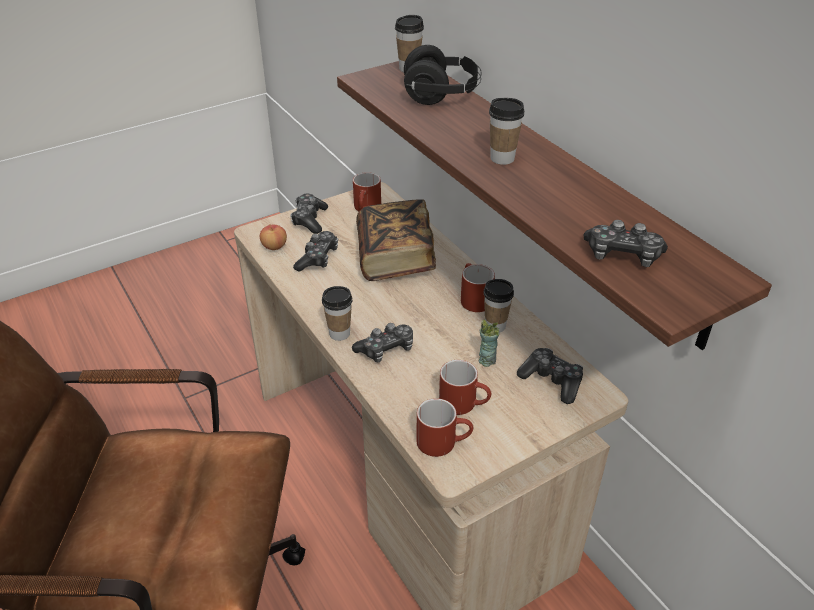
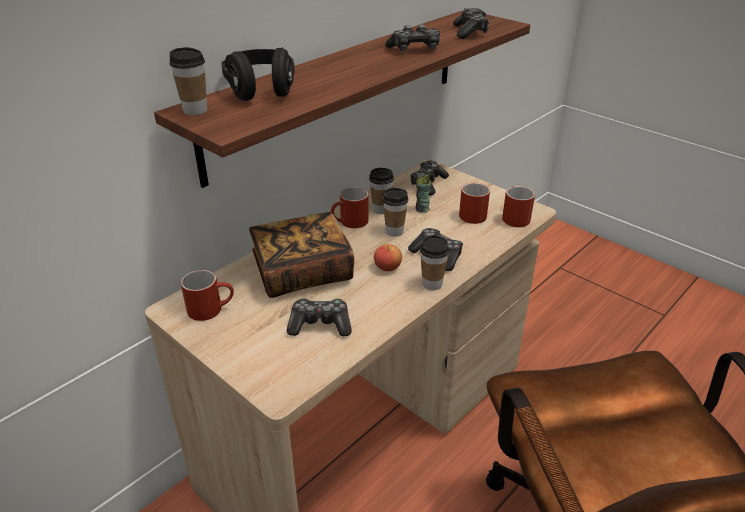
camera: 105 degrees left, 5 degrees down
apple [260,224,287,250] -> apple moved to [374,244,402,271]
game controller [290,194,328,234] -> game controller moved to [385,24,440,51]
cup [489,98,524,165] -> cup moved to [382,188,408,236]

